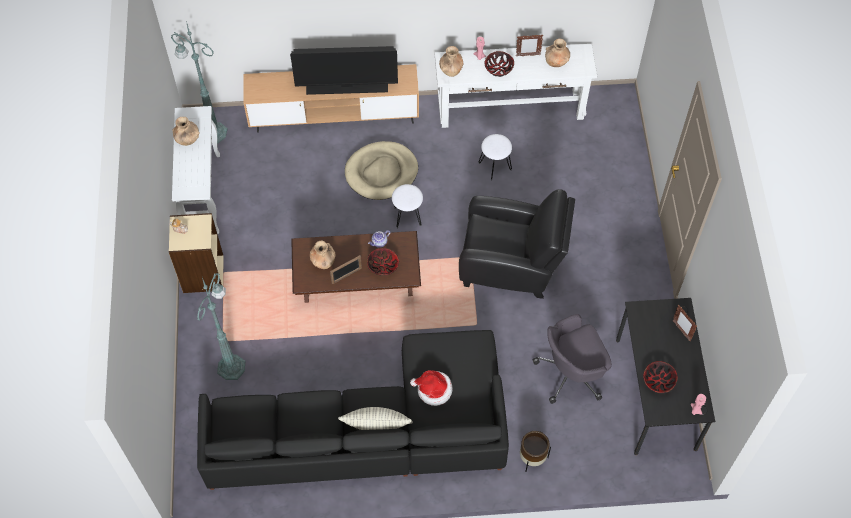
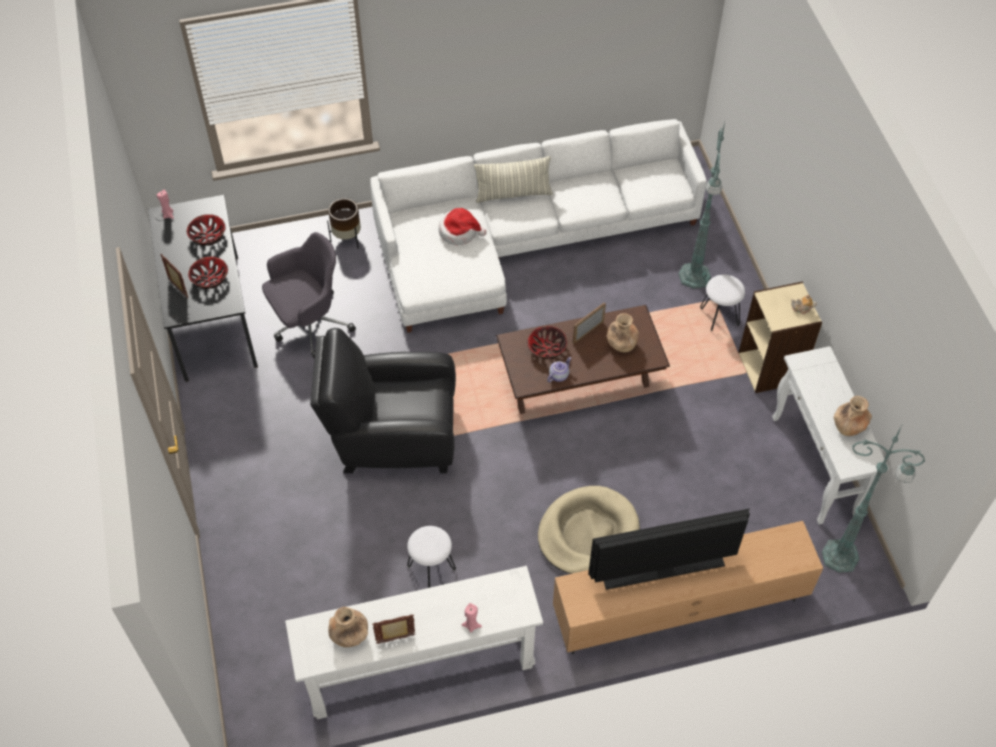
camera: 170 degrees right, 5 degrees down
black sofa [197,330,509,490] -> white sofa [370,119,707,333]
white stool [392,184,423,228] -> white stool moved to [700,274,745,331]
brown vase [439,46,463,77] -> none
bowl [484,51,514,77] -> bowl moved to [188,256,228,289]

